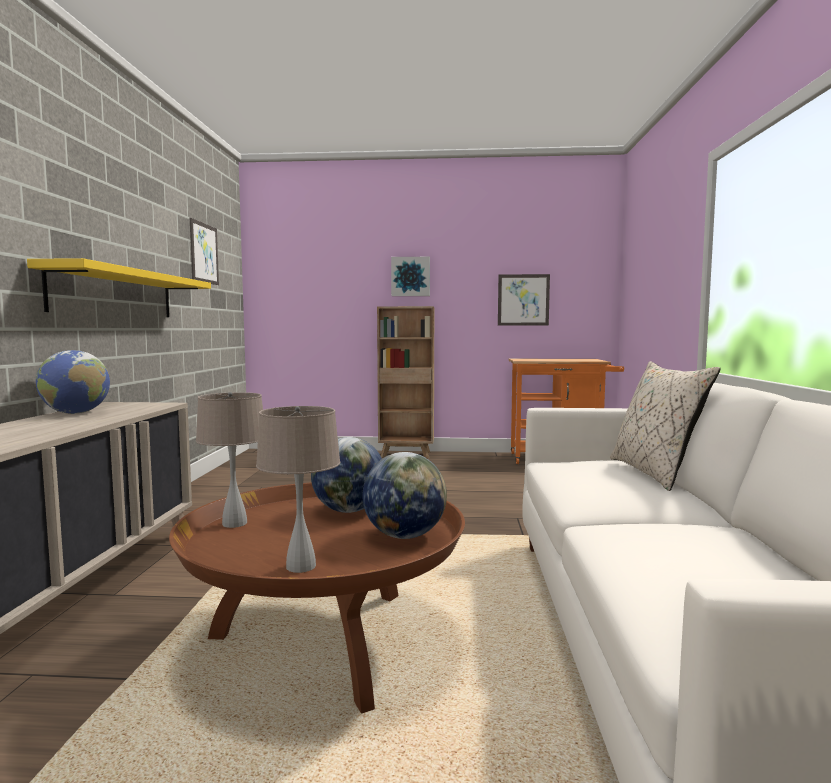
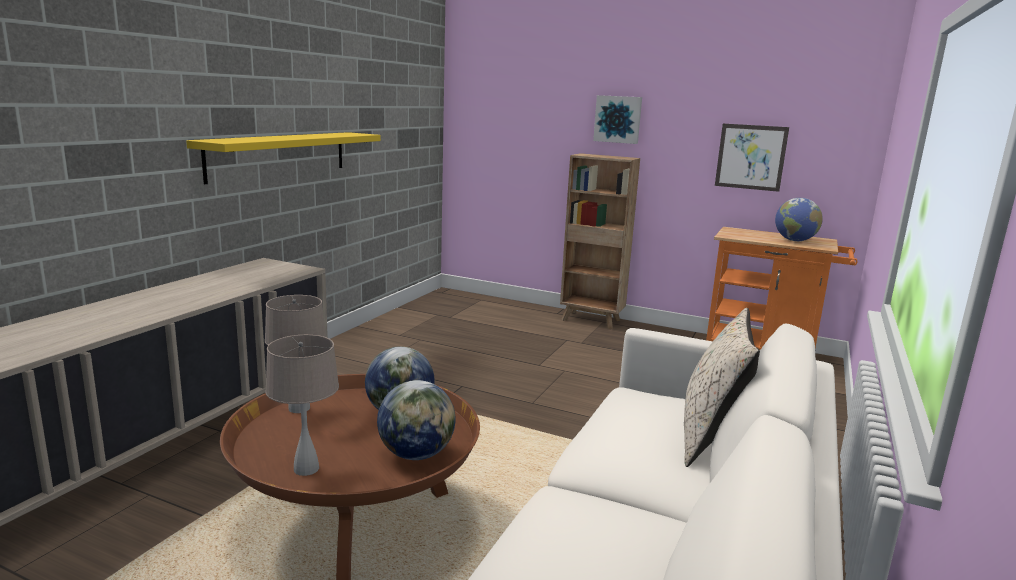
camera: 20 degrees right, 10 degrees up
globe [36,350,110,414] -> globe moved to [775,198,823,241]
picture [190,218,219,285] -> none

